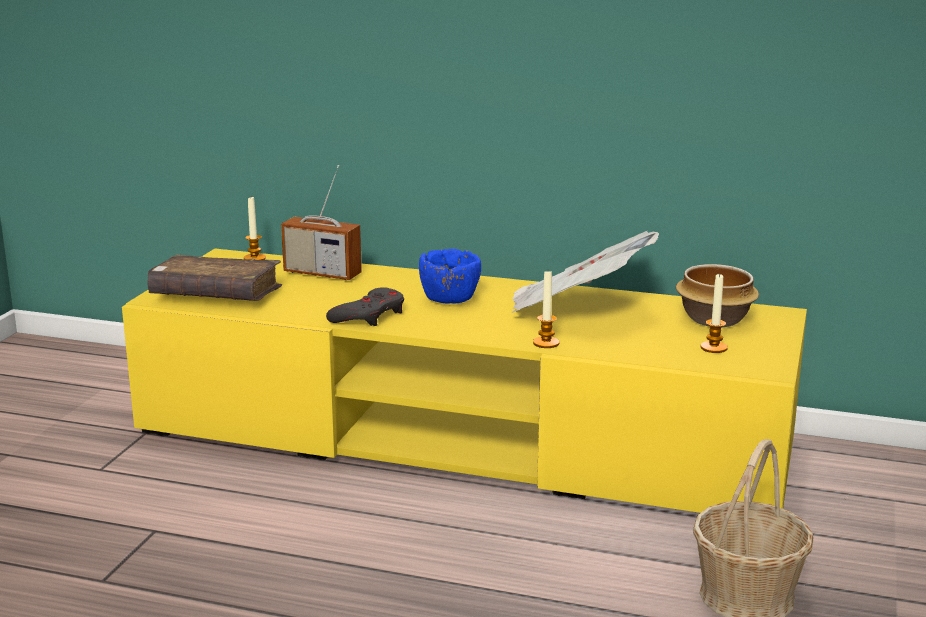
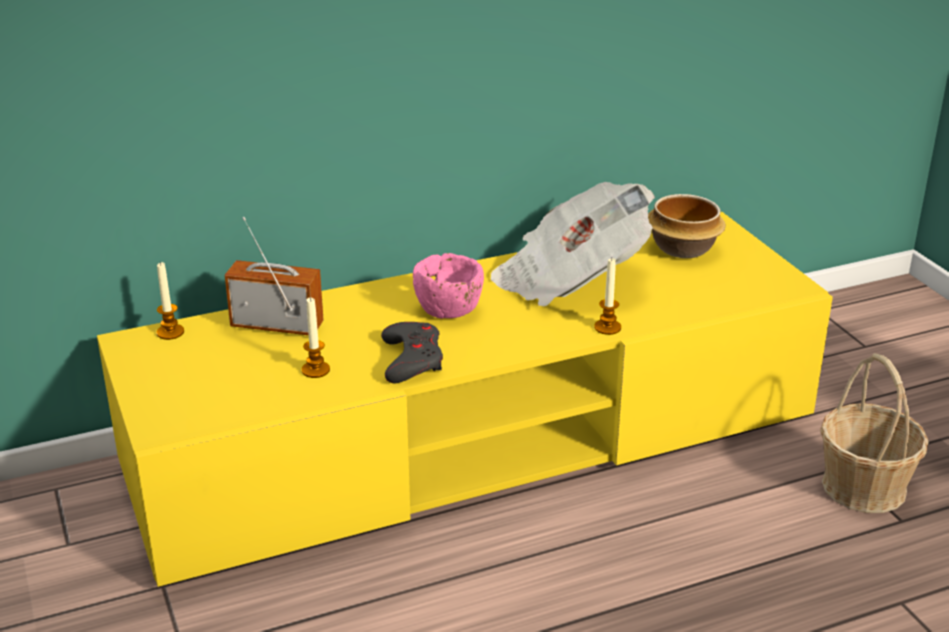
camera: 40 degrees left, 10 degrees up
brown book [148,255,282,301] -> none
radio [281,165,362,280] -> radio turned 150 degrees counterclockwise [225,217,323,335]
blue bowl [419,249,481,304] -> pink bowl [413,253,484,318]
candle [701,274,728,353] -> candle moved to [301,297,330,378]

